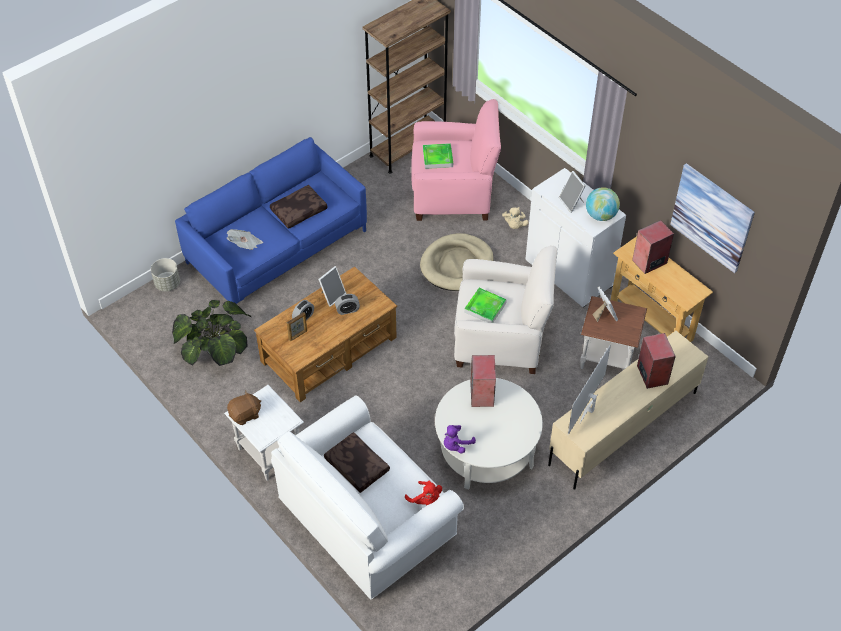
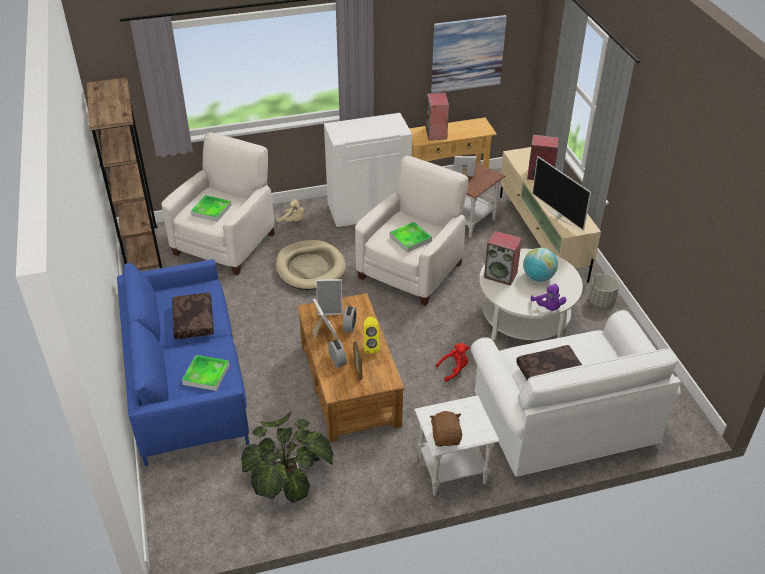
camera: 65 degrees left, 10 degrees down
grey planter [151,258,180,291] -> grey planter moved to [589,274,619,308]
newspaper [227,229,263,250] -> tray [182,355,230,391]
red plush toy [405,481,442,505] -> red plush toy moved to [435,343,469,382]
pink armchair [411,99,501,221] -> white armchair [161,133,275,275]
picture frame [559,171,586,213] -> picture frame moved to [316,279,343,315]
globe [586,187,620,221] -> globe moved to [523,248,558,282]
none -> yellow speaker [364,316,380,354]

